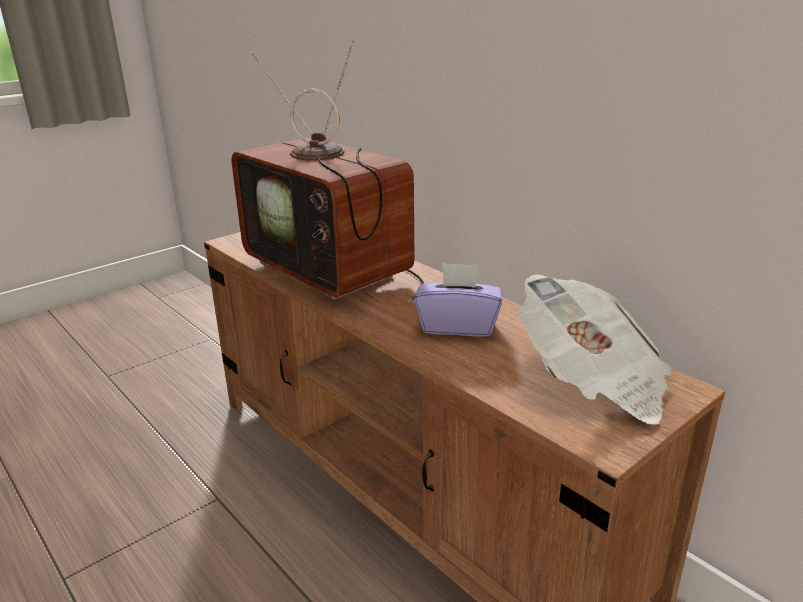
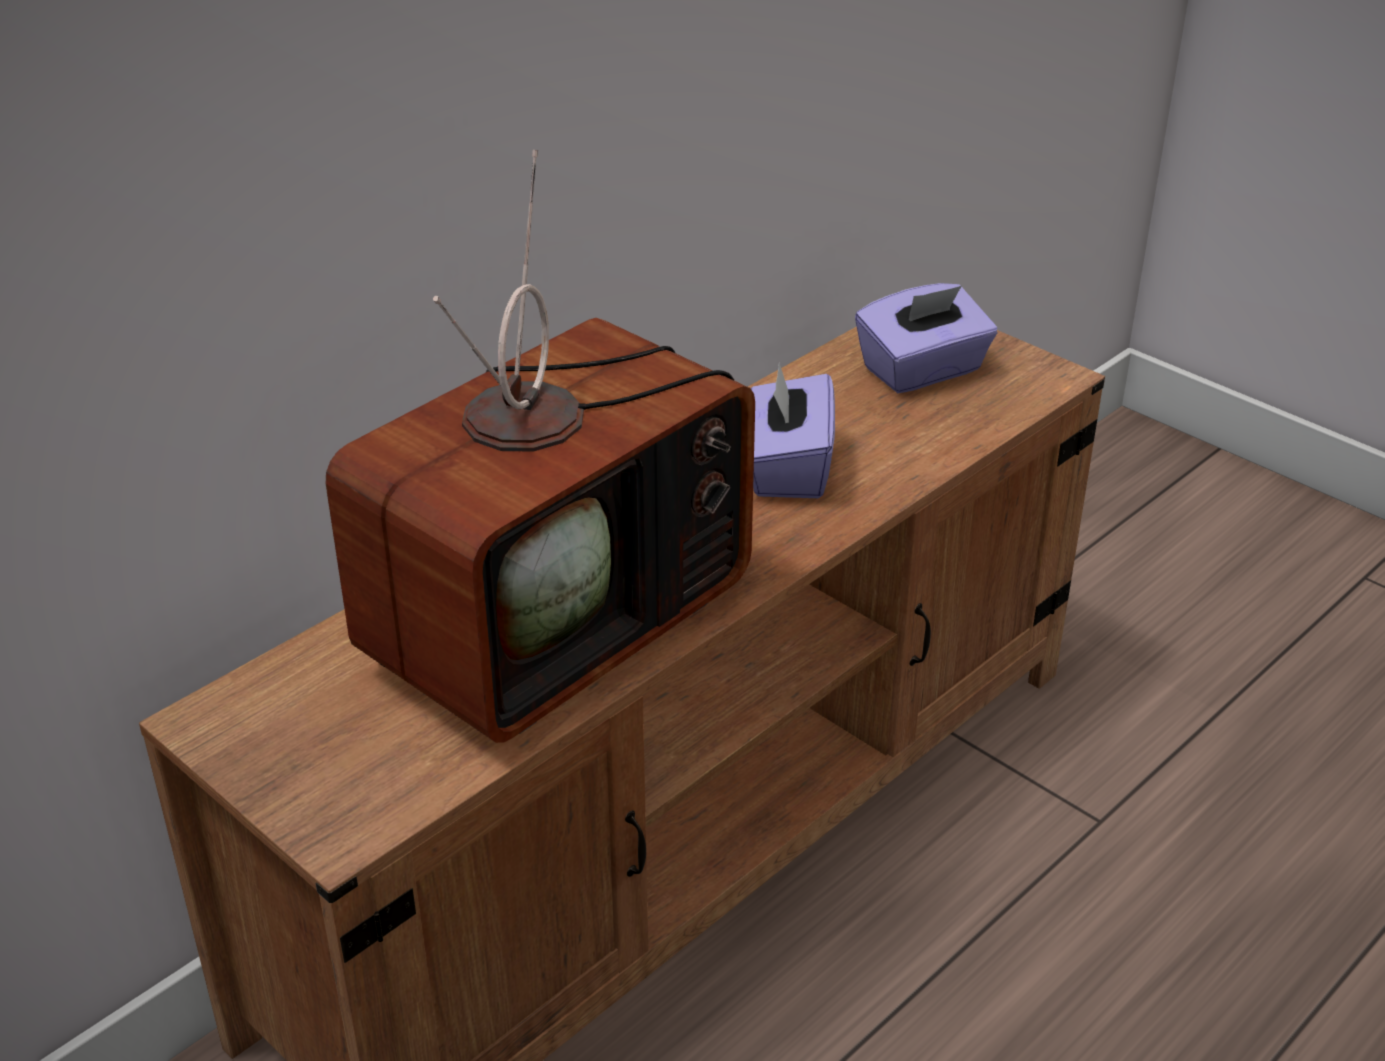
camera: 95 degrees left, 10 degrees up
newspaper [518,274,672,425] -> purple tissue box [855,283,997,393]

